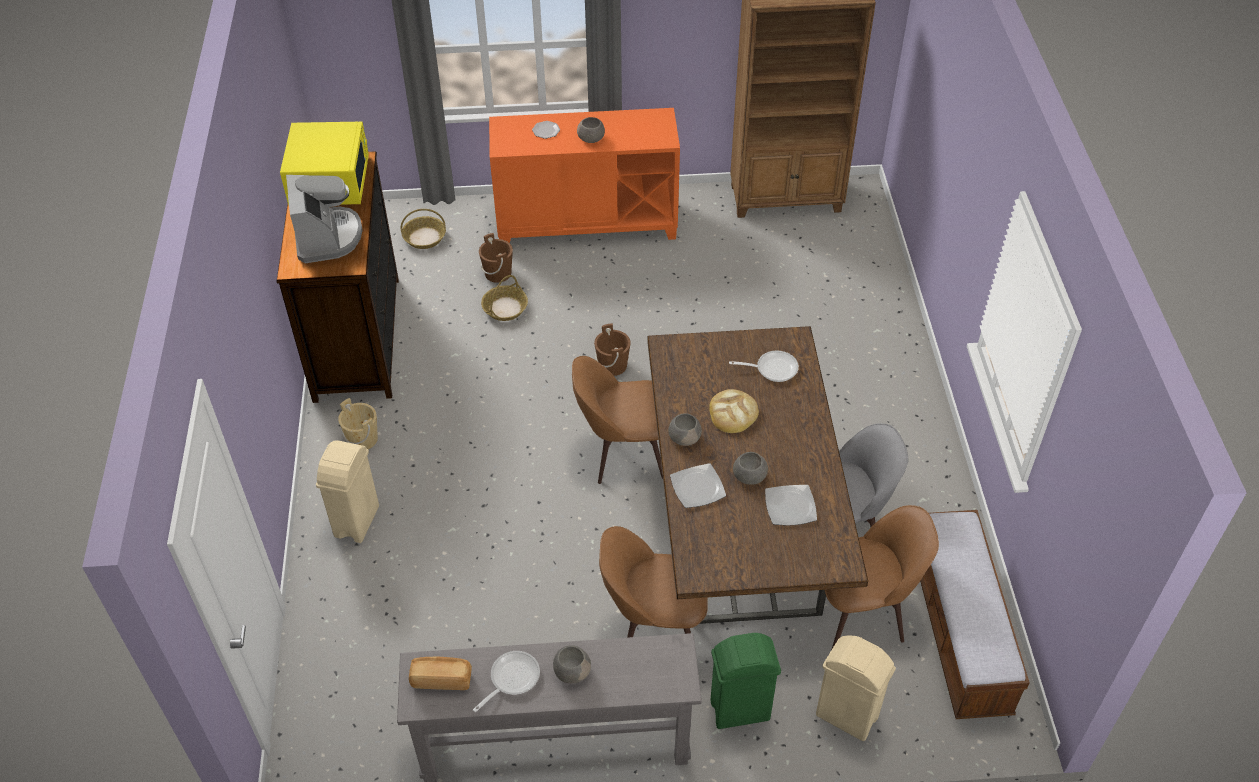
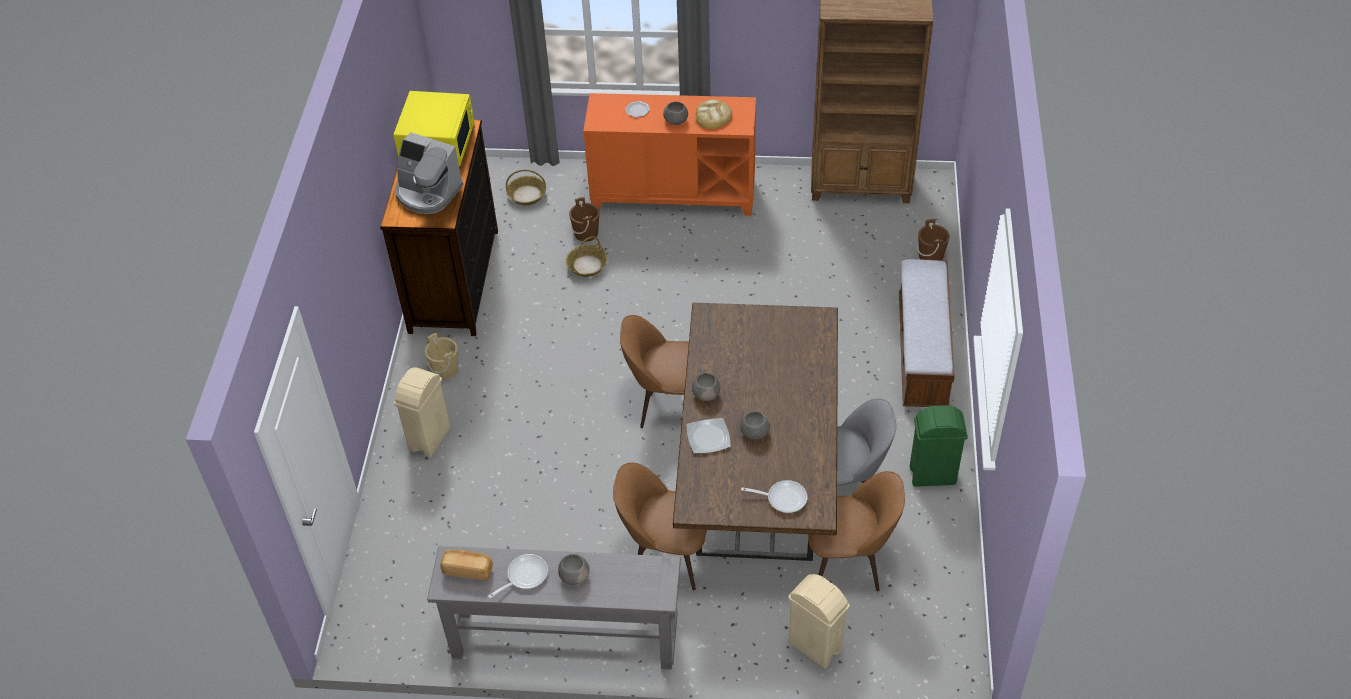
camera: 10 degrees right, 0 degrees up
coffee machine [286,175,363,264] -> coffee machine turned 120 degrees clockwise [395,132,463,214]
brown bucket [594,323,631,376] -> brown bucket moved to [917,219,950,260]
bread [709,389,759,433] -> bread moved to [696,99,732,129]
green trash can [710,633,781,729] -> green trash can moved to [910,405,968,487]
frying pan [729,351,799,382] -> frying pan moved to [741,480,808,513]
plate [765,485,817,526] -> none
bench [920,510,1030,719] -> bench moved to [899,259,955,407]

